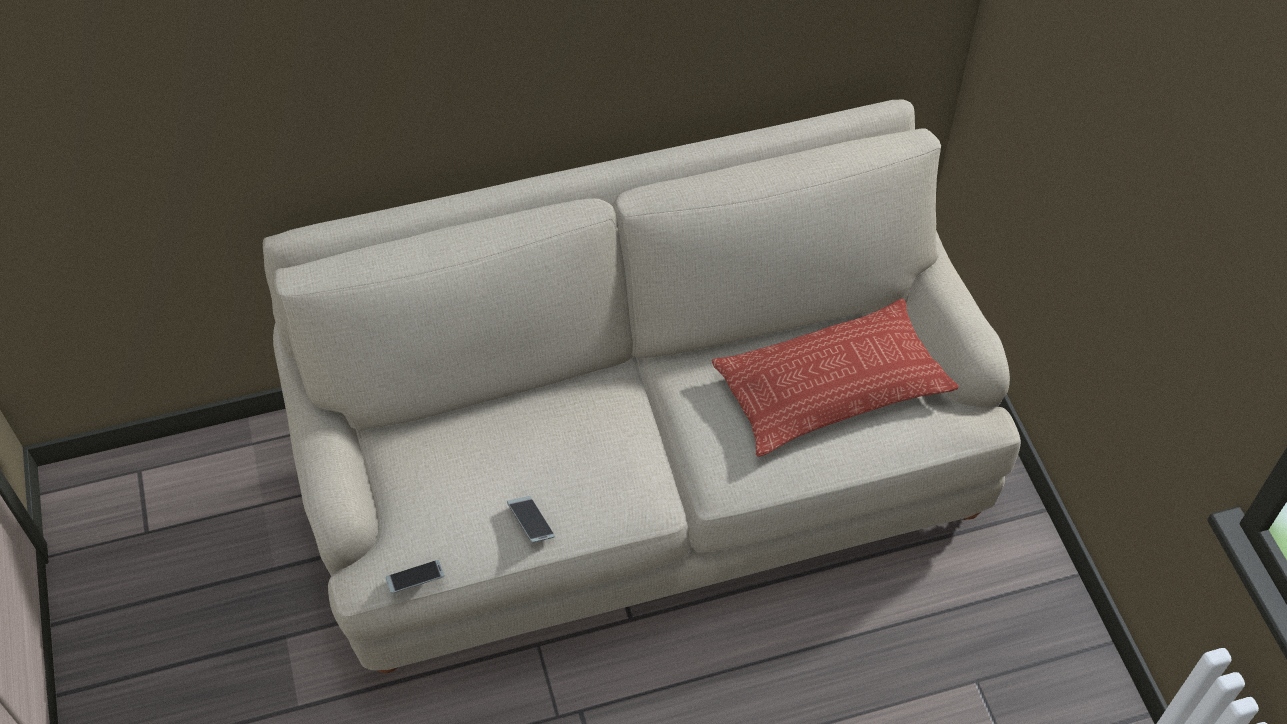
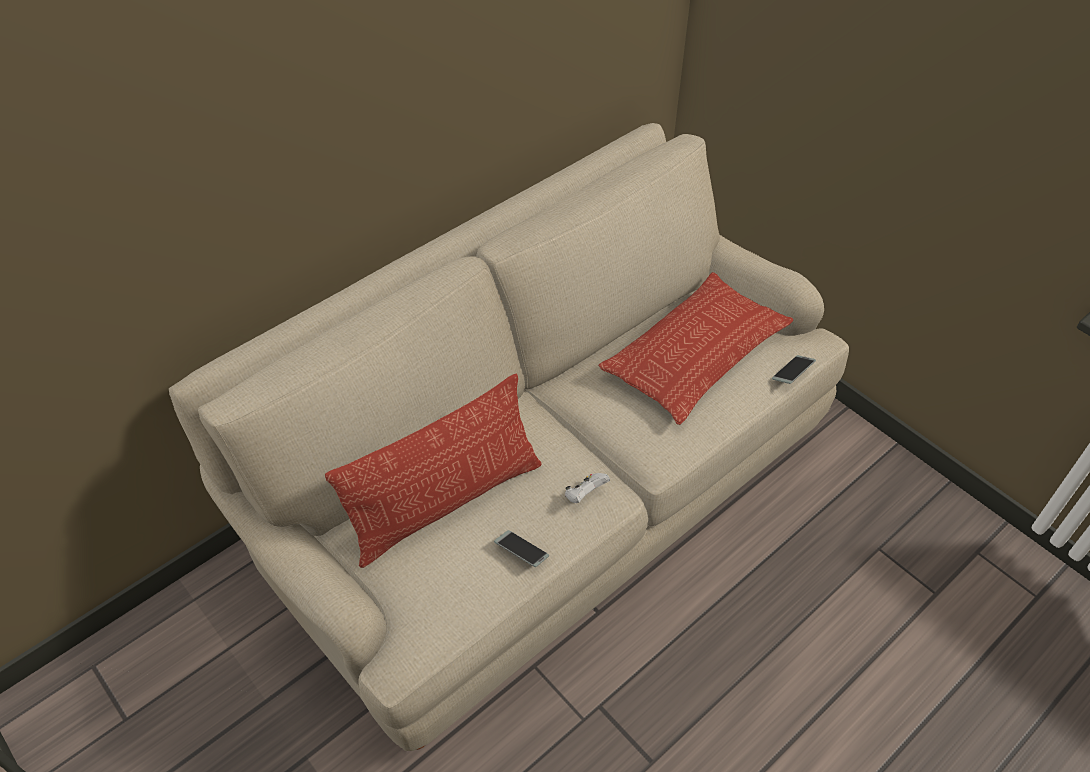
camera: 25 degrees left, 5 degrees down
phone [385,560,445,594] -> phone moved to [772,355,816,384]
none -> pillow [325,374,542,568]
none -> white game controller [565,473,610,503]

